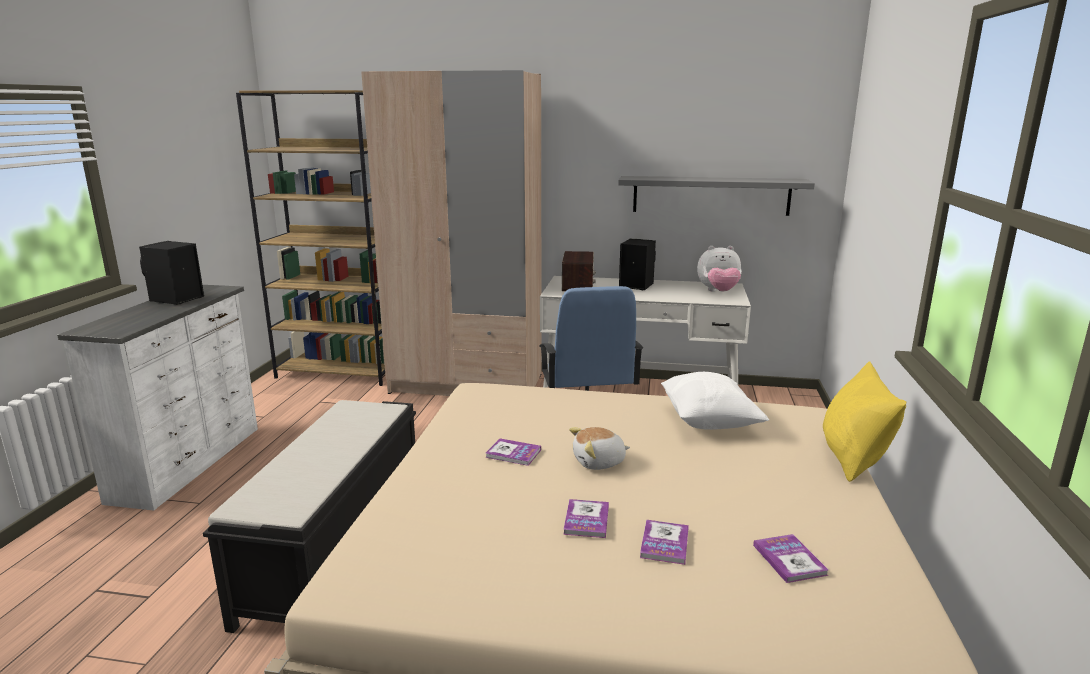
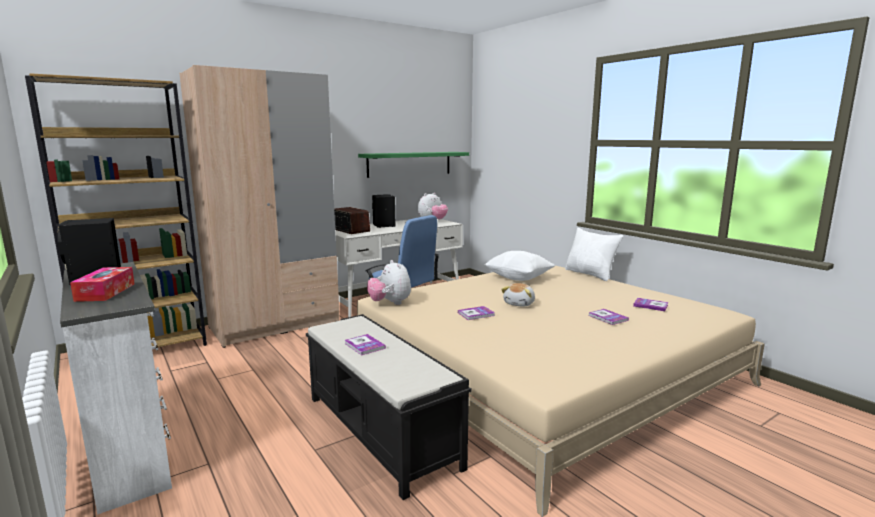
camera: 45 degrees left, 5 degrees down
book [563,499,609,538] -> book moved to [345,334,386,355]
grey shelf [618,176,815,216] -> green shelf [358,152,469,178]
yellow pillow [823,361,906,482] -> white pillow [565,228,623,281]
none -> tissue box [70,267,135,302]
none -> plush toy [367,260,411,305]

